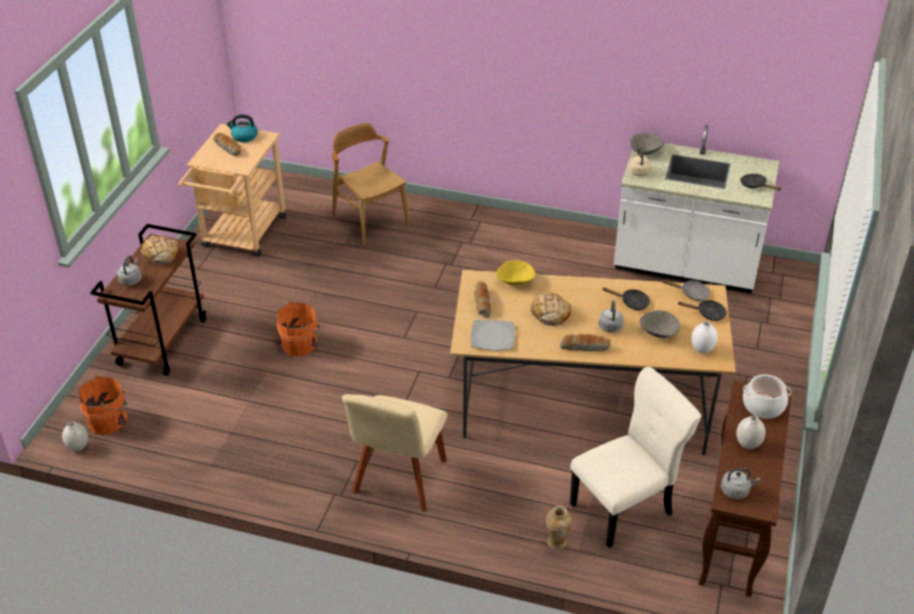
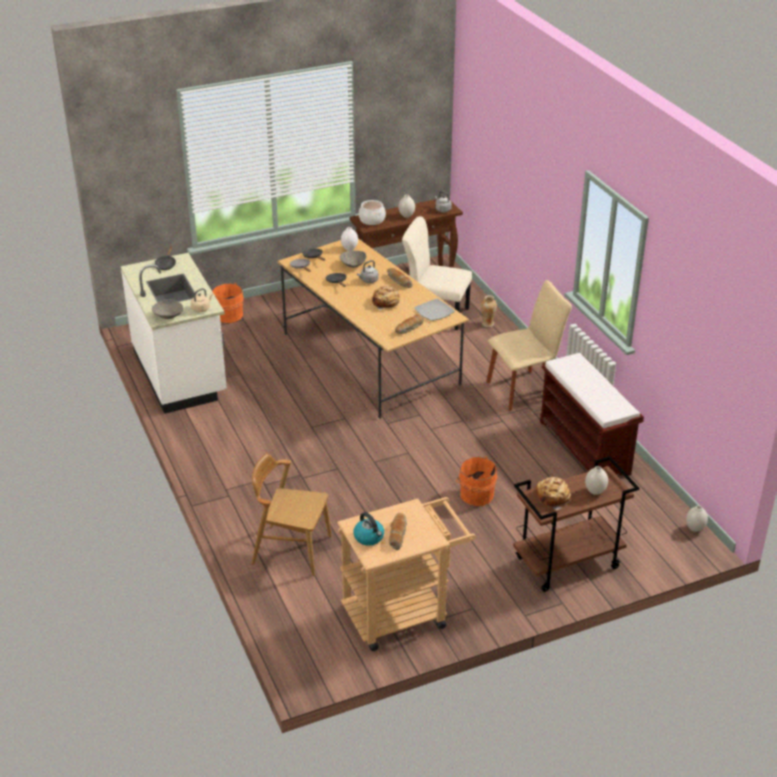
camera: 130 degrees left, 5 degrees down
orange bucket [78,375,127,435] -> orange bucket moved to [212,283,244,323]
grey kettle [117,256,142,286] -> white vase [585,466,608,495]
brown chair [332,123,410,245] -> brown chair turned 90 degrees clockwise [252,453,332,576]
yellow bowl [496,260,535,286] -> none
none -> brown bench [540,353,644,476]

